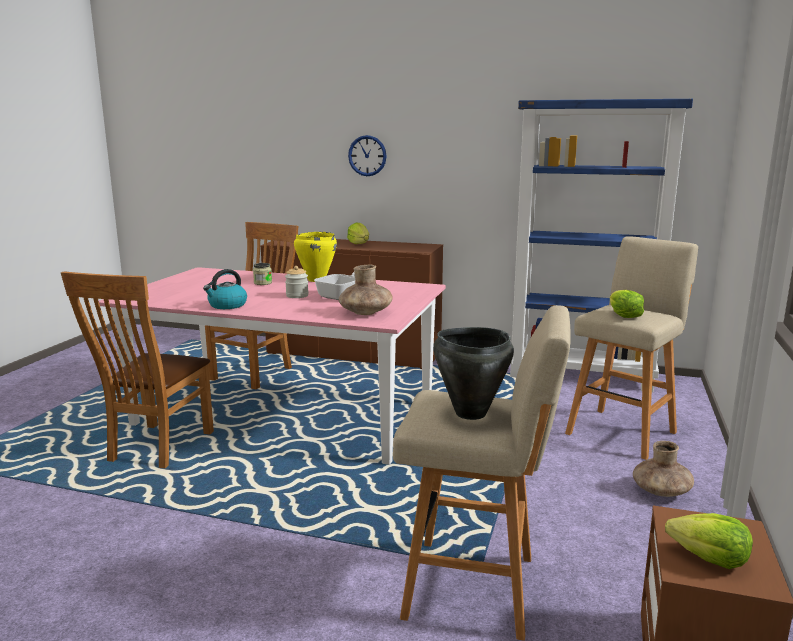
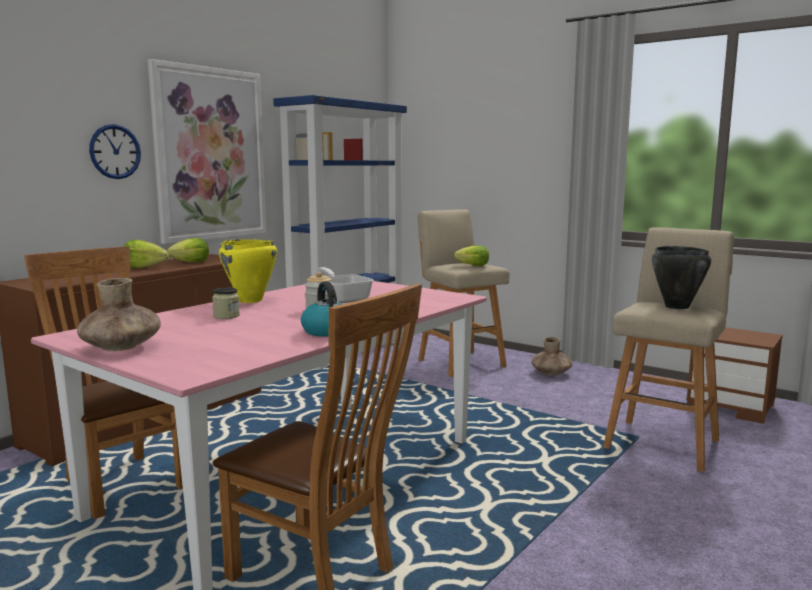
camera: 70 degrees left, 5 degrees down
brown vase [339,265,392,315] -> brown vase moved to [77,278,161,351]
lettuce [665,513,753,569] -> lettuce moved to [166,238,209,262]
none -> picture [148,59,267,244]

